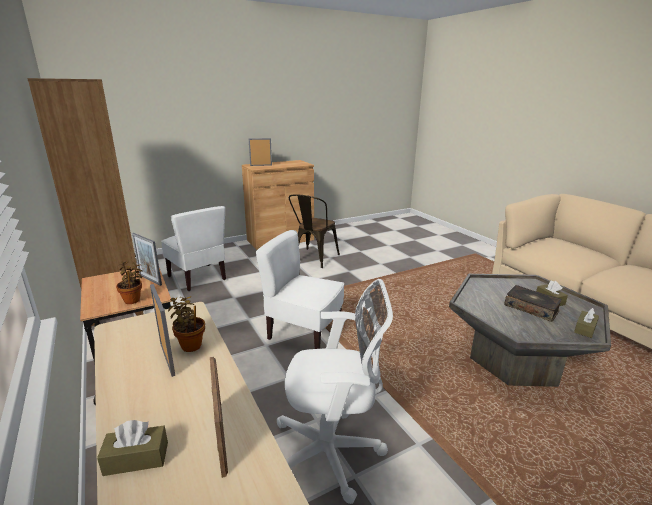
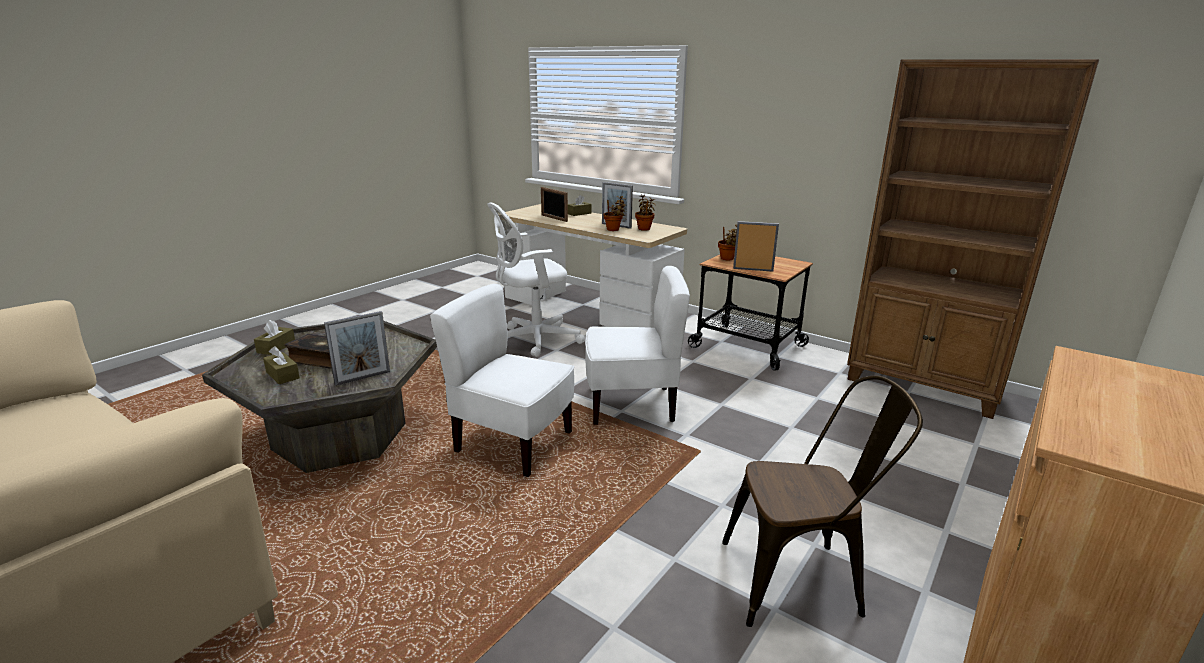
camera: 155 degrees right, 0 degrees up
white chair [161,206,226,291] -> white chair moved to [430,284,574,477]
picture frame [249,138,272,166] -> picture frame moved to [324,311,390,386]
brown chair [289,195,340,268] -> brown chair turned 90 degrees clockwise [722,375,923,627]
none -> potted plant [635,194,656,231]

